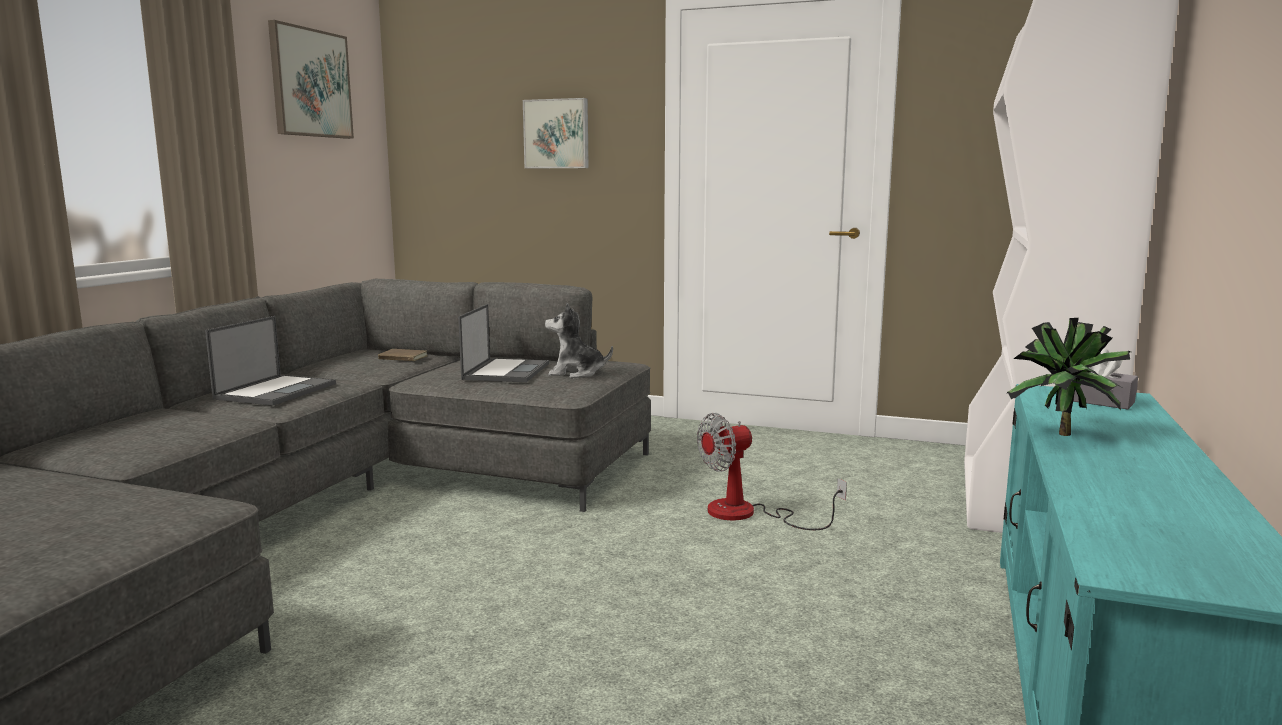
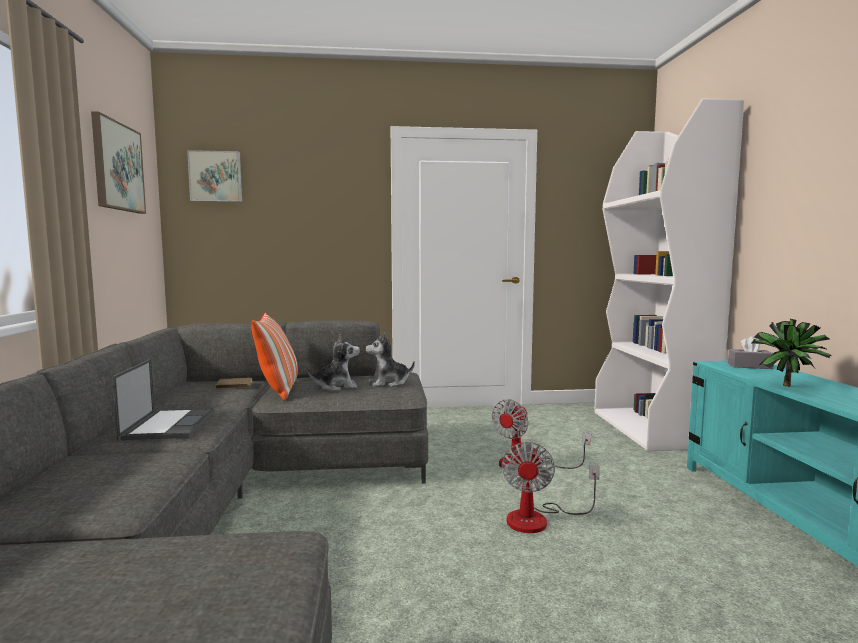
camera: 25 degrees left, 5 degrees down
laptop [458,304,549,382] -> plush toy [308,333,360,391]
picture [523,98,589,168] -> picture moved to [187,150,242,202]
none -> pillow [252,313,298,401]
none -> fan [502,442,600,533]

